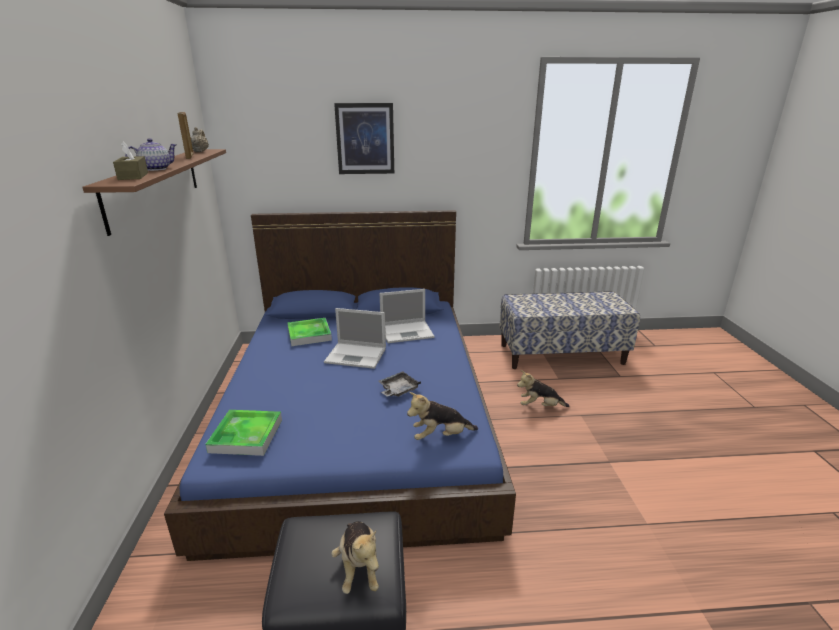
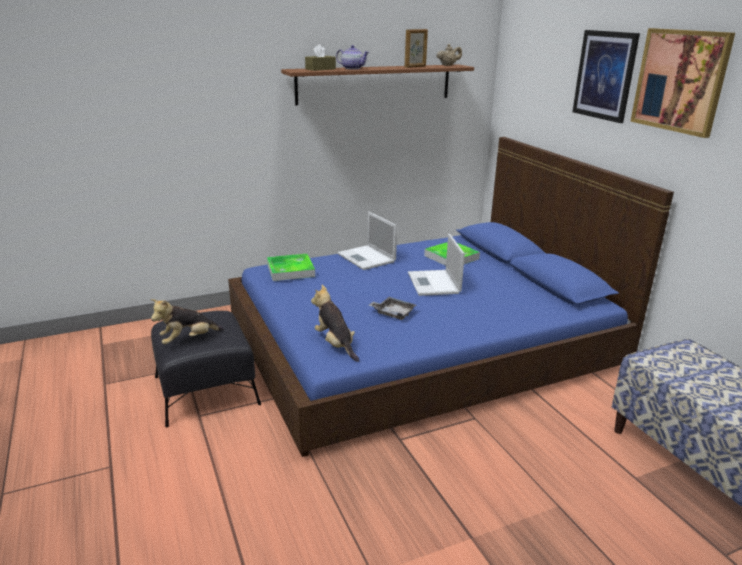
camera: 70 degrees right, 0 degrees up
laptop [380,289,435,343] -> laptop moved to [337,212,397,270]
plush toy [517,370,569,407] -> none
none -> picture [630,28,735,138]

